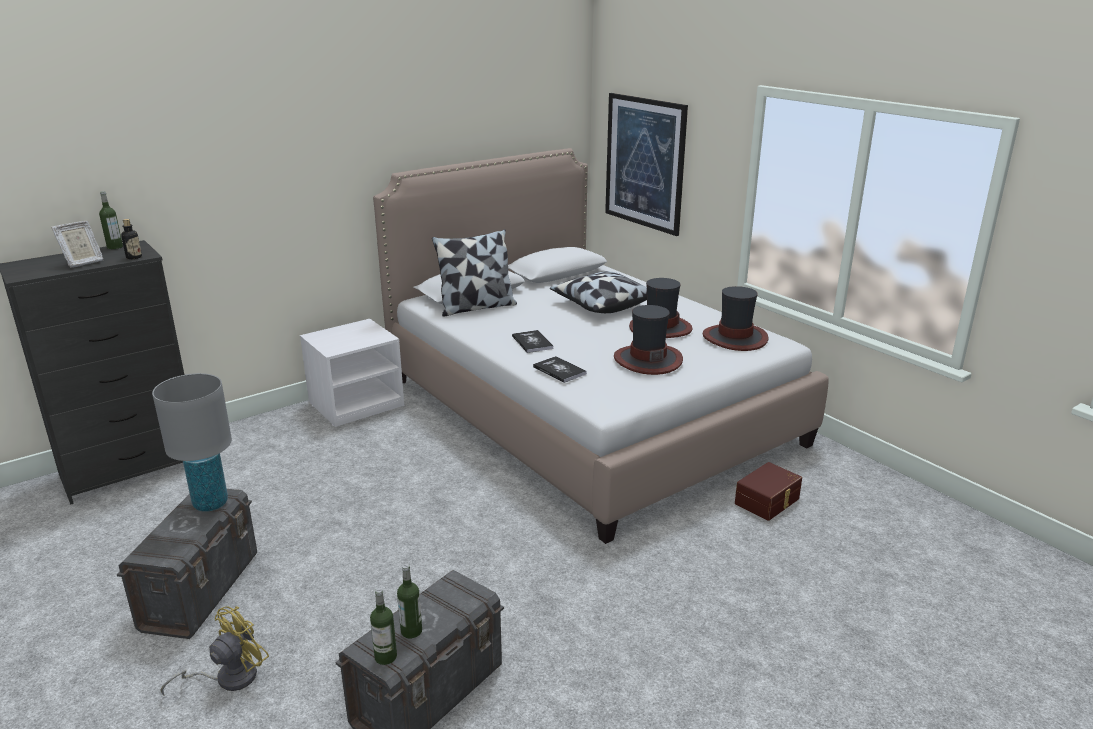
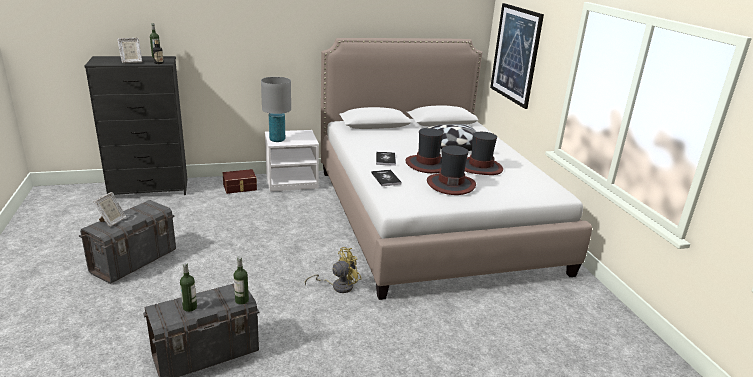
camera: 20 degrees right, 0 degrees up
grey table lamp [152,373,232,512] -> grey table lamp moved to [261,77,291,142]
yellow fan [160,606,269,695] -> yellow fan moved to [305,247,361,293]
bottle [370,588,397,665] -> bottle moved to [234,257,249,305]
pillow [432,229,517,317] -> none
hat [702,286,768,351] -> hat moved to [406,128,443,173]
brown storage box [735,462,802,521] -> brown storage box moved to [223,169,257,194]
none -> picture frame [93,192,127,227]

